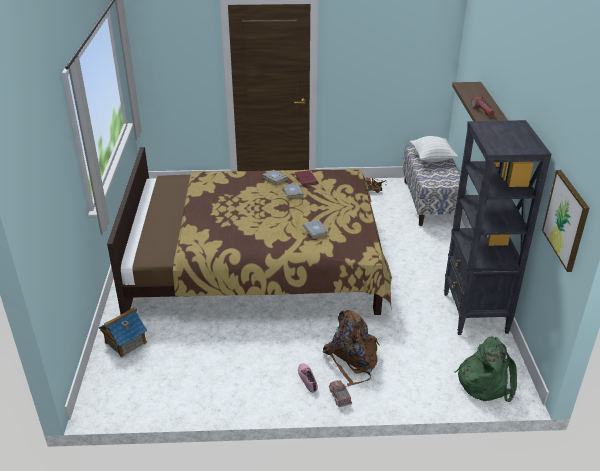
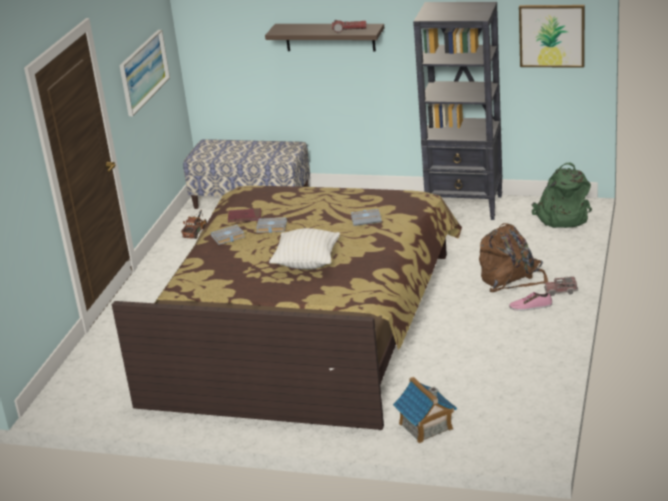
camera: 70 degrees left, 5 degrees down
white pillow [410,136,458,163] -> white pillow moved to [269,228,340,269]
none -> picture [119,30,170,116]

